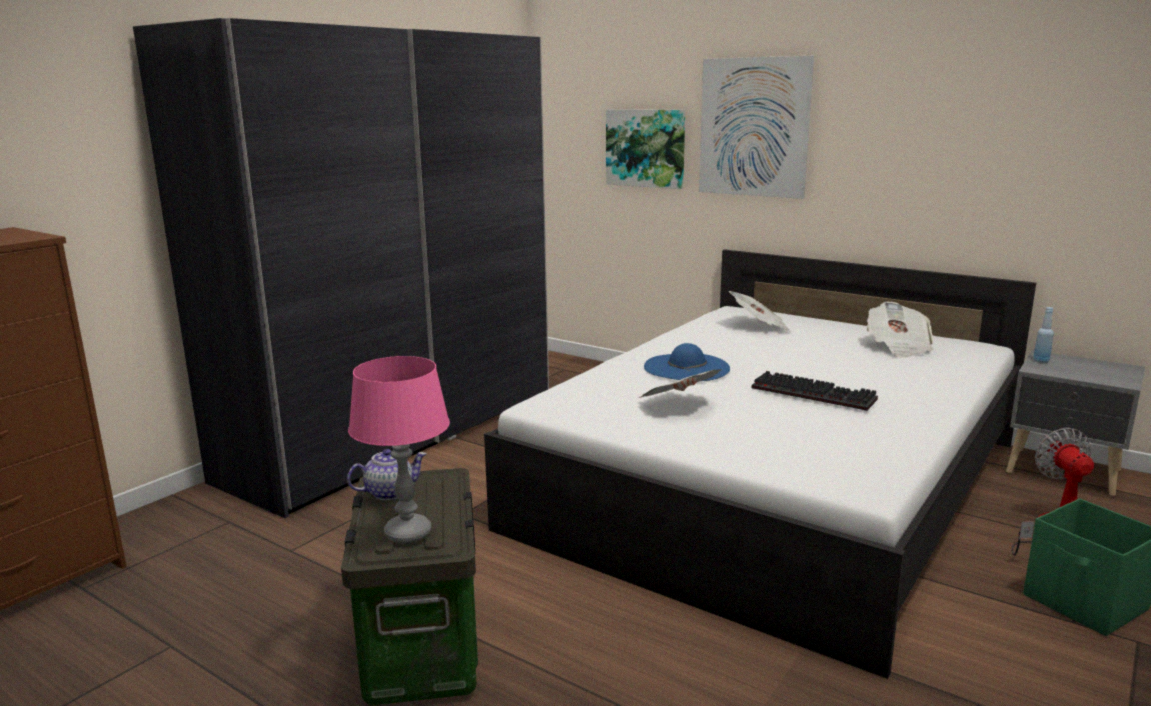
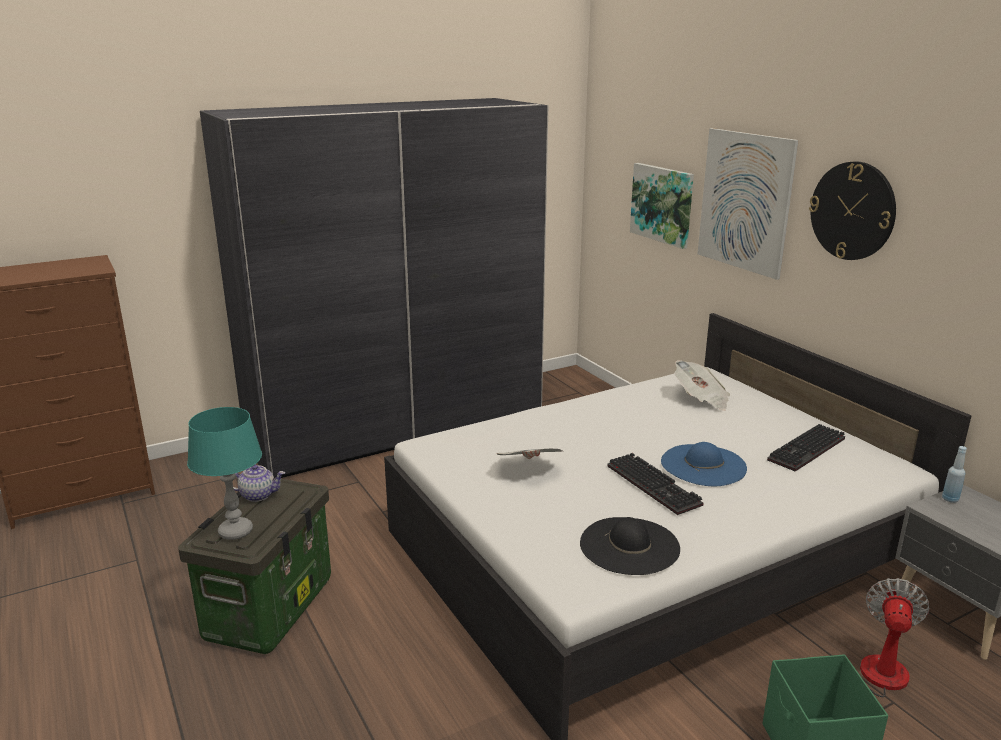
camera: 25 degrees right, 5 degrees up
pink table lamp [348,356,450,543] -> turquoise table lamp [187,407,262,540]
blue hat [644,343,730,381] -> blue hat moved to [661,442,747,486]
newspaper [867,302,933,358] -> keyboard [767,424,845,472]
none -> black hat [580,517,680,575]
none -> wall clock [809,161,896,260]

